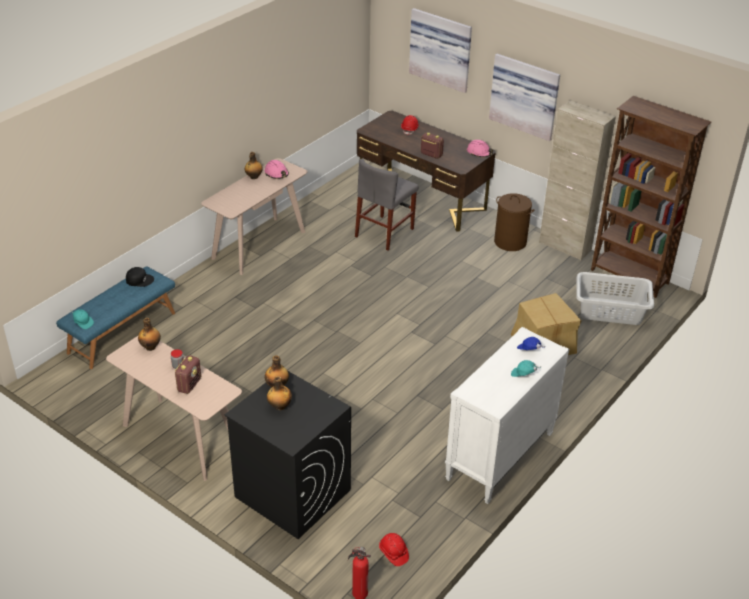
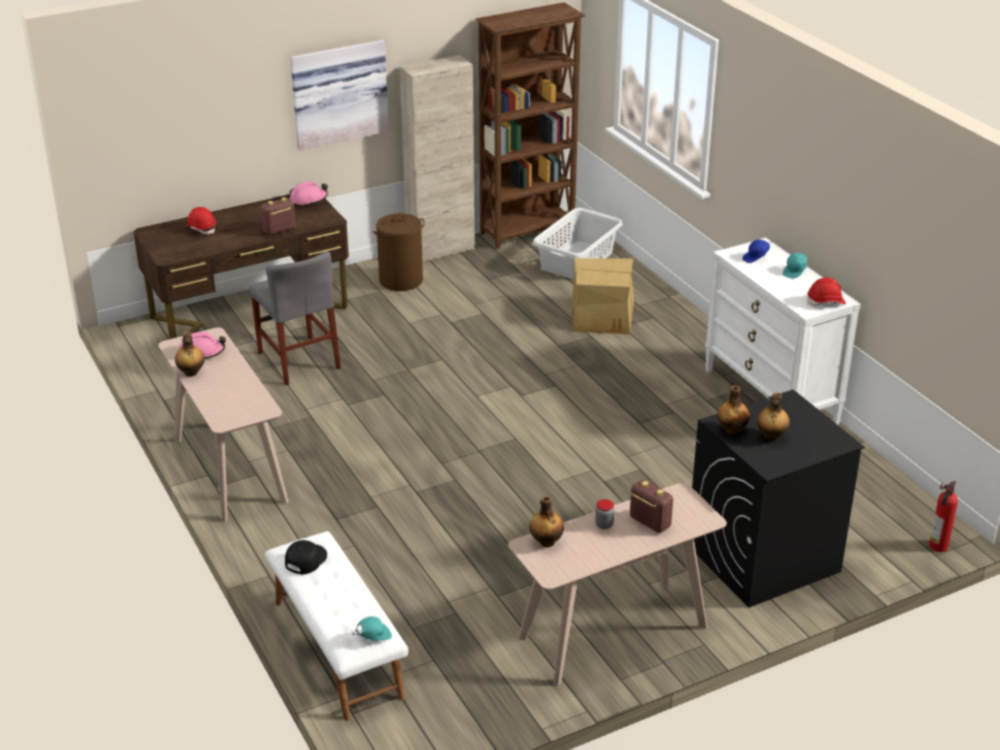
camera: 65 degrees left, 5 degrees down
blue bench [56,267,175,369] -> white bench [265,531,408,721]
red hard hat [379,533,409,566] -> red hard hat moved to [807,277,846,306]
picture [409,8,472,93] -> none

